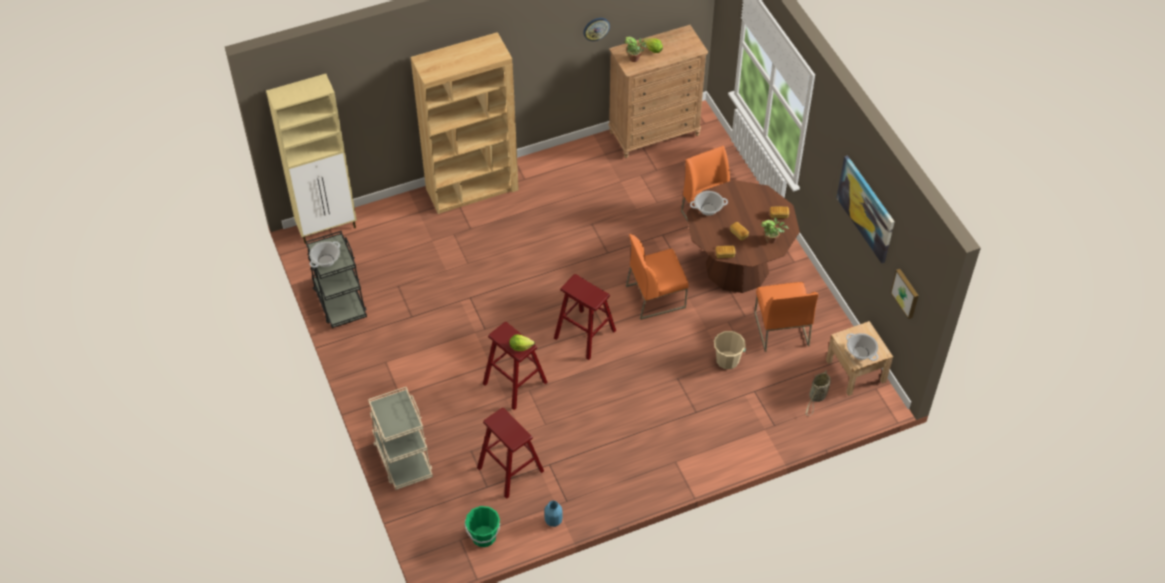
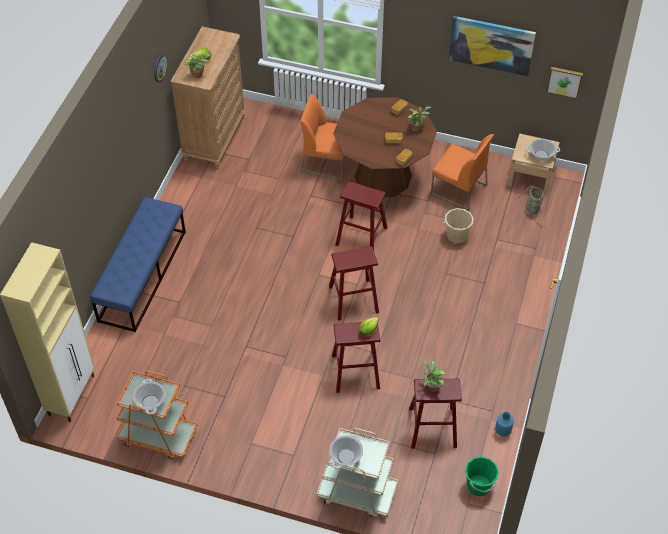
camera: 50 degrees left, 0 degrees up
black cart [306,231,367,328] -> orange cart [117,371,198,459]
brown bookcase [410,32,519,214] -> blue bench [90,197,186,332]
orange chair [626,234,689,320] -> red stool [335,181,388,250]
cooking pot [690,191,728,216] -> cooking pot moved to [329,434,363,469]
none -> potted plant [422,360,446,392]

